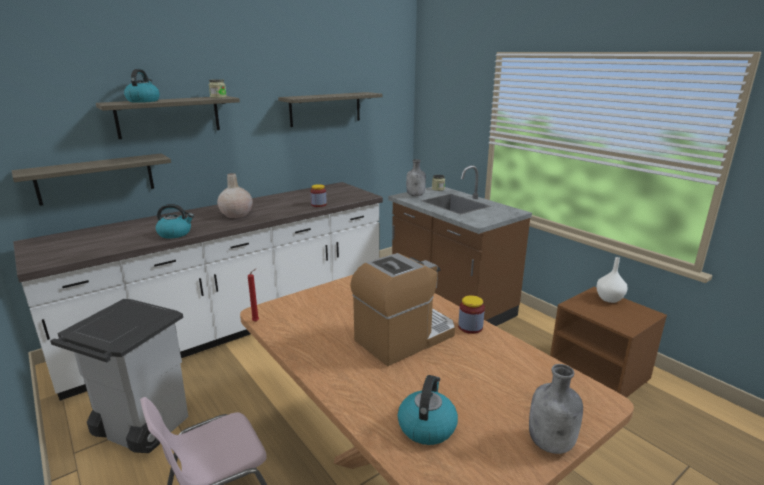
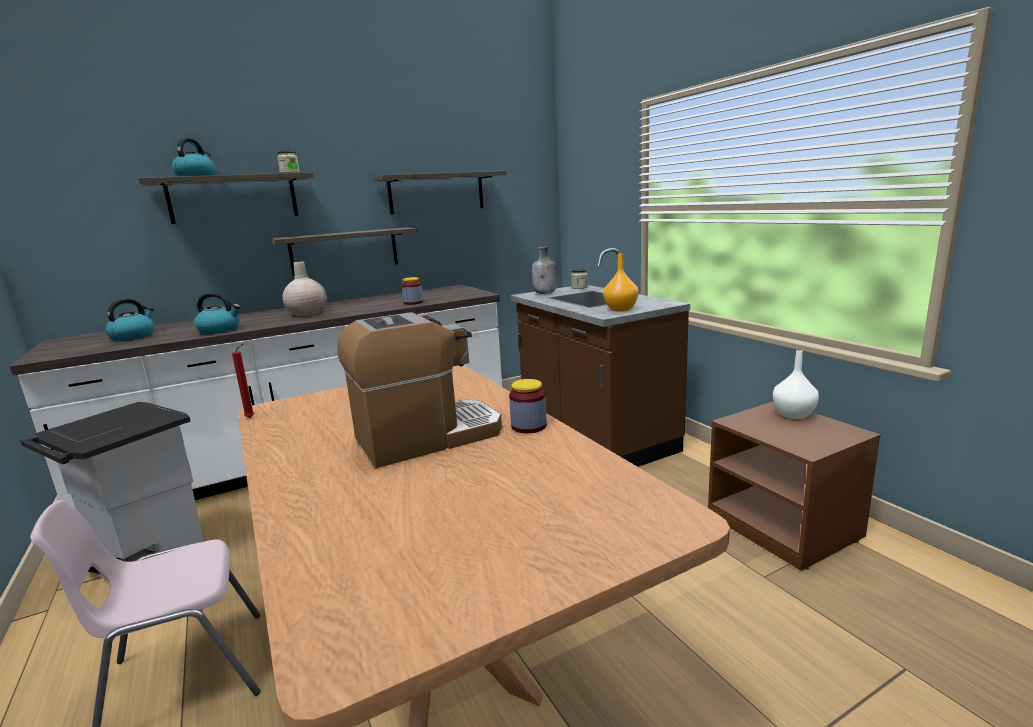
camera: 10 degrees right, 5 degrees down
shelf [12,153,171,206] -> shelf moved to [271,227,417,276]
kettle [398,375,458,445] -> kettle moved to [105,299,154,341]
grey bottle [529,364,583,454] -> none
none -> orange vase [603,253,638,311]

